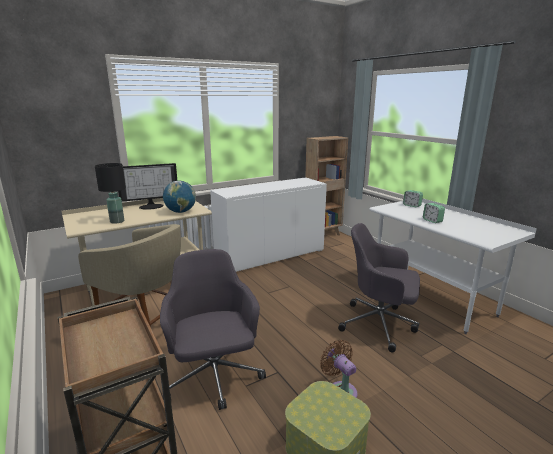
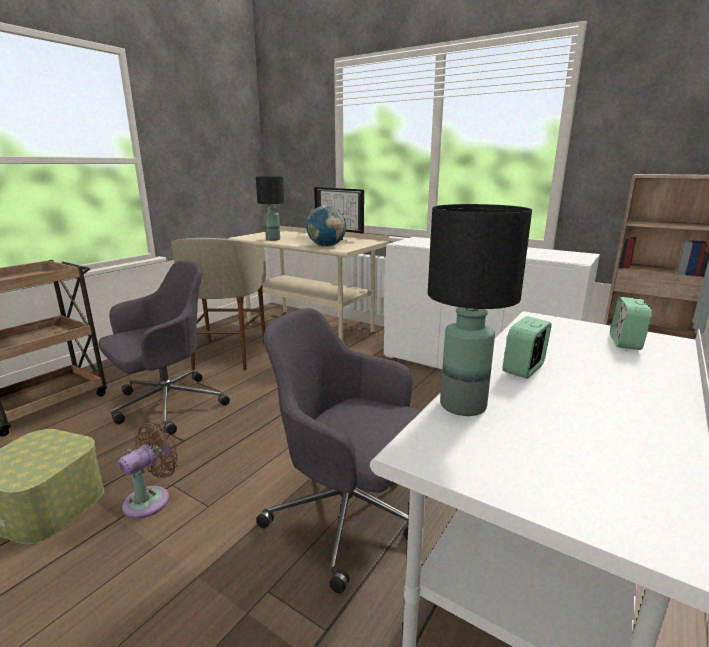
camera: 65 degrees right, 0 degrees up
grey office chair [338,223,420,353] -> grey office chair turned 60 degrees counterclockwise [256,308,421,594]
none -> black table lamp [428,204,532,416]

